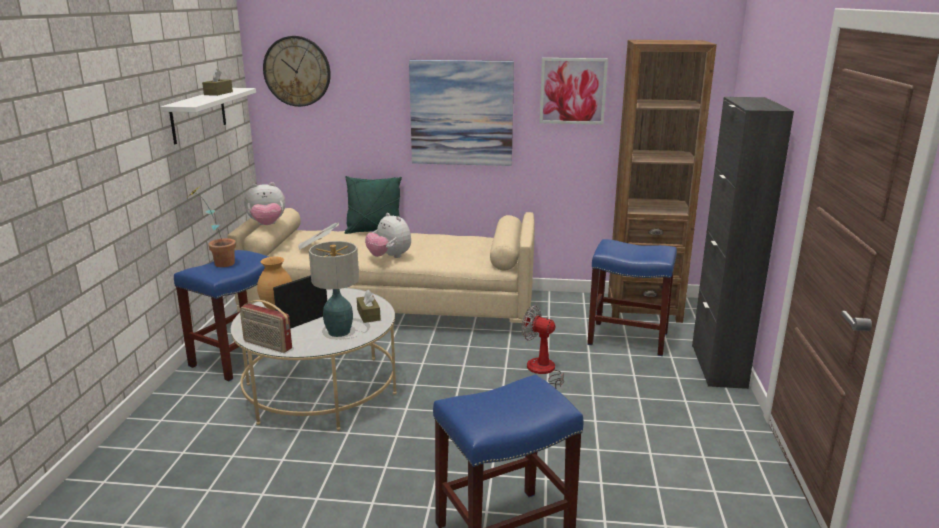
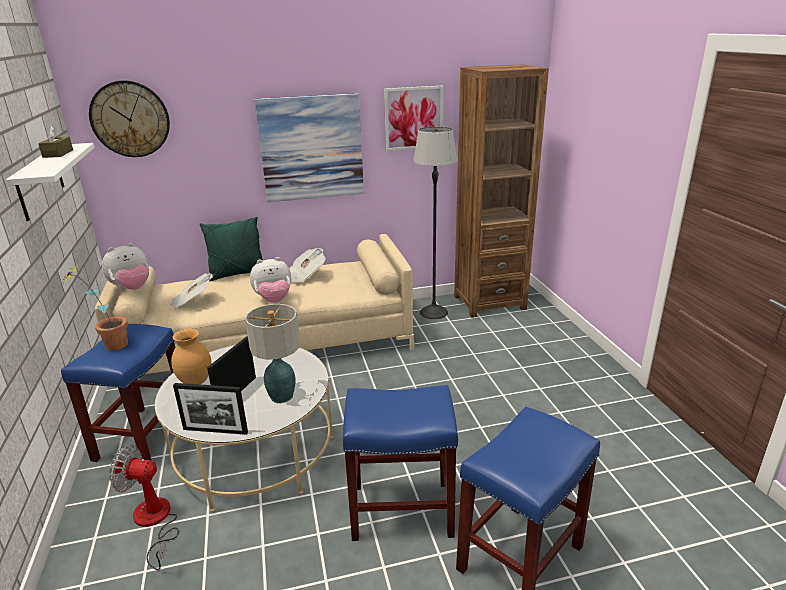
camera: 20 degrees left, 5 degrees up
radio [240,300,292,353] -> picture frame [173,383,248,435]
brown tissue box [357,290,381,323] -> none
plush toy [365,213,411,258] -> plush toy turned 45 degrees counterclockwise [250,257,291,303]
fan [521,306,564,389] -> fan moved to [109,445,179,570]
blue stool [587,239,677,356] -> blue stool moved to [343,385,458,541]
black cabinet [692,97,794,389] -> none
none -> newspaper [290,248,326,283]
none -> floor lamp [413,126,457,319]

